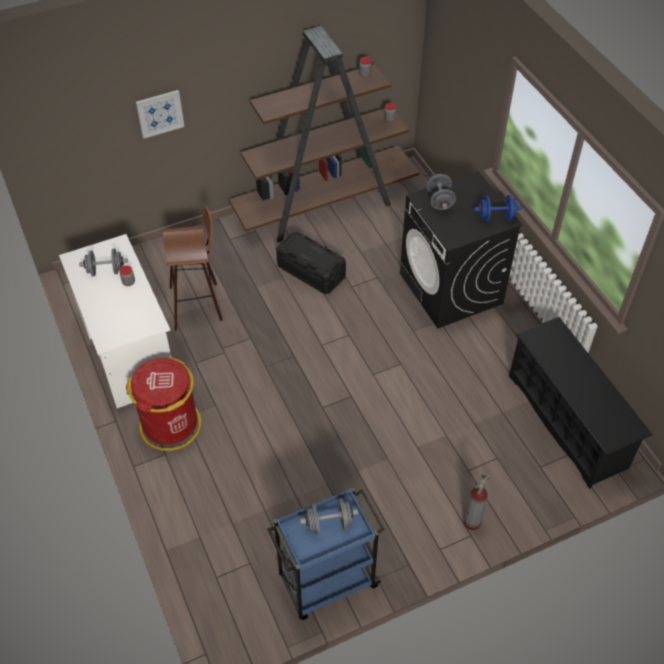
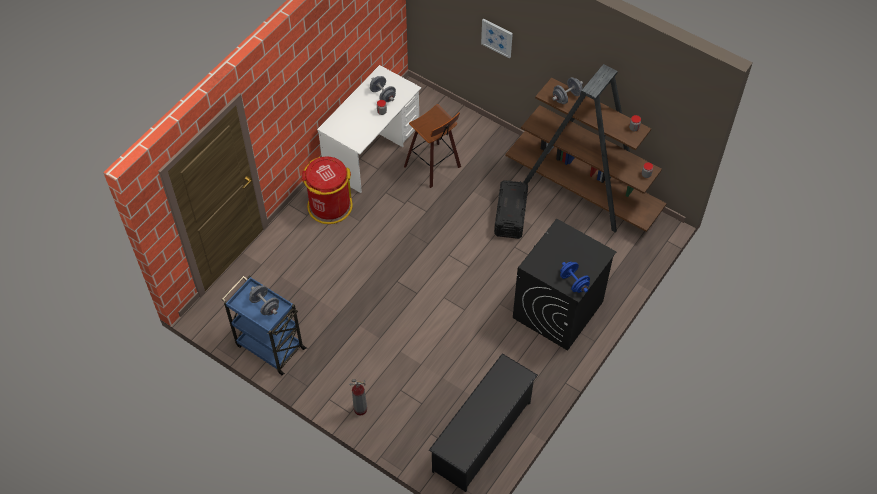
camera: 60 degrees right, 5 degrees up
grey dumbbell [427,174,456,210] -> grey dumbbell moved to [552,77,583,104]

